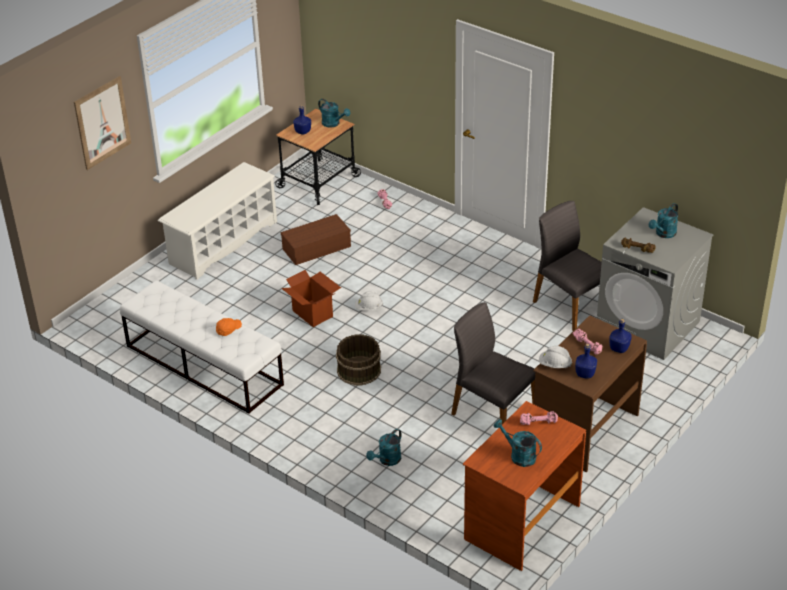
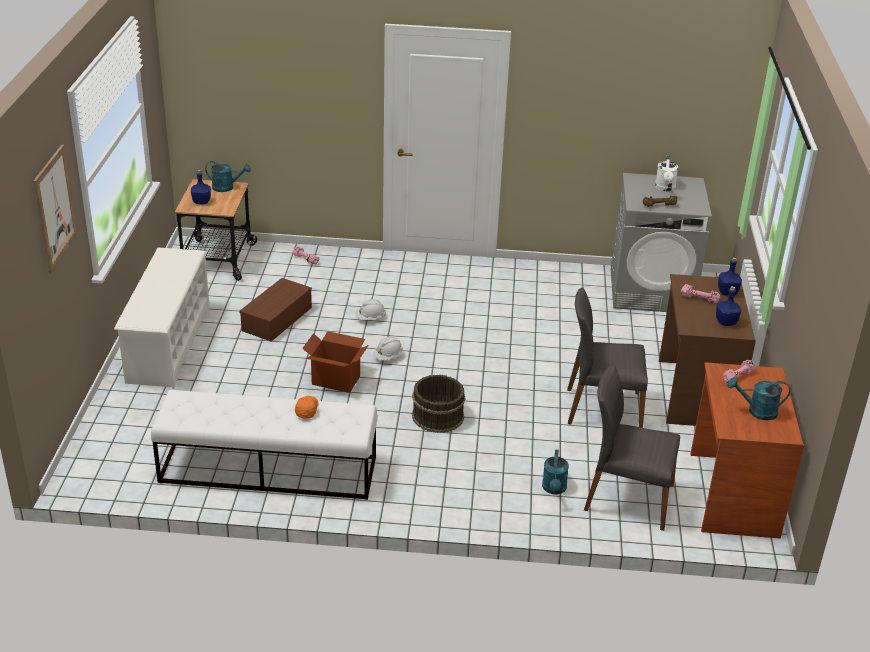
camera: 35 degrees left, 5 degrees down
grey chair [533,201,602,331] -> grey chair moved to [584,365,680,531]
white hard hat [539,346,572,368] -> white hard hat moved to [355,299,386,320]
turquoise watering can [649,203,678,238] -> white watering can [655,155,678,191]

